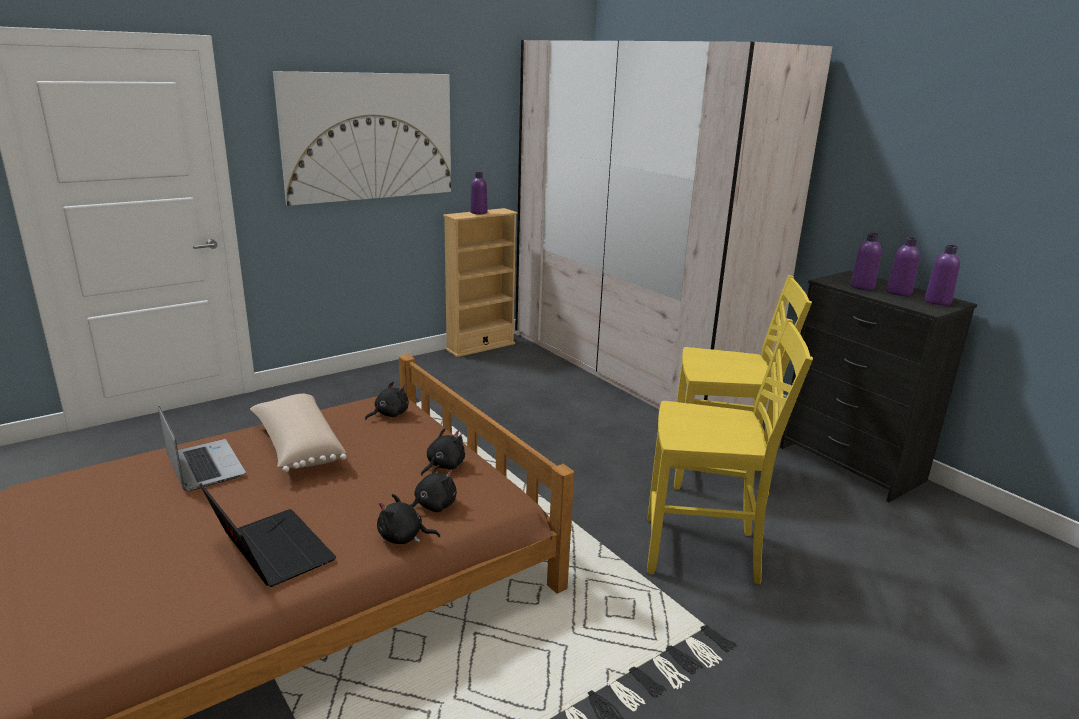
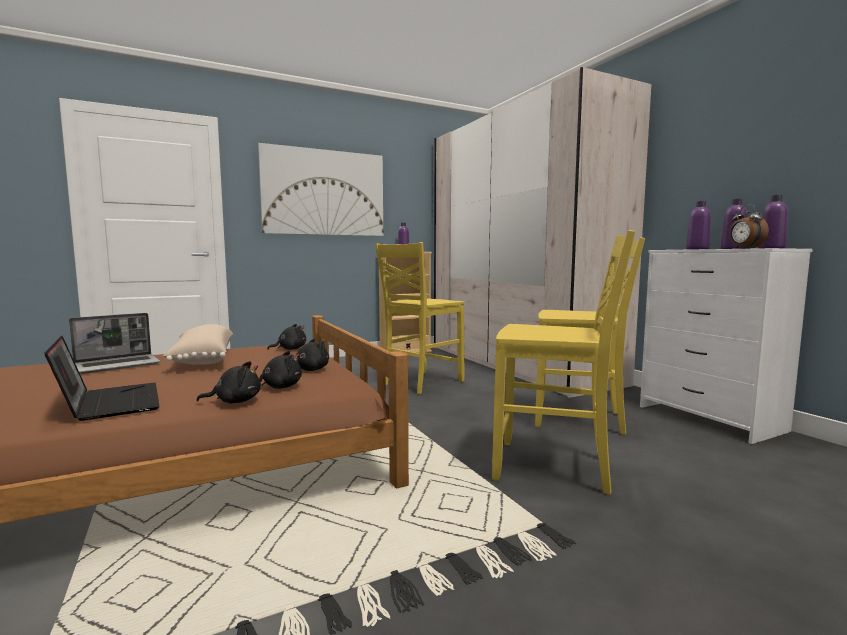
camera: 10 degrees right, 15 degrees down
laptop [159,406,246,491] -> laptop turned 75 degrees clockwise [69,313,161,374]
black plush toy [377,494,440,544] -> black plush toy turned 150 degrees clockwise [196,361,261,404]
black dresser [780,271,977,503] -> white dresser [640,248,813,444]
none -> yellow chair [375,242,465,394]
none -> alarm clock [729,205,769,249]

